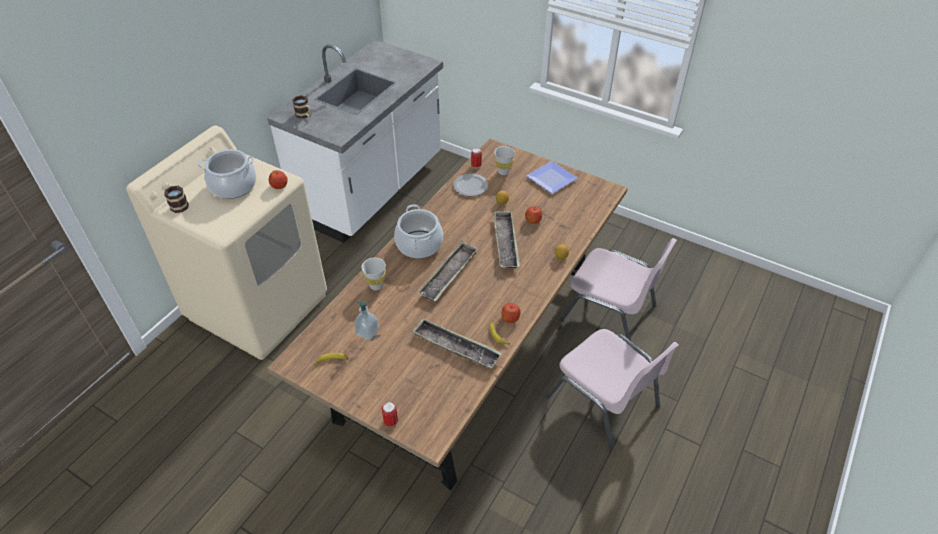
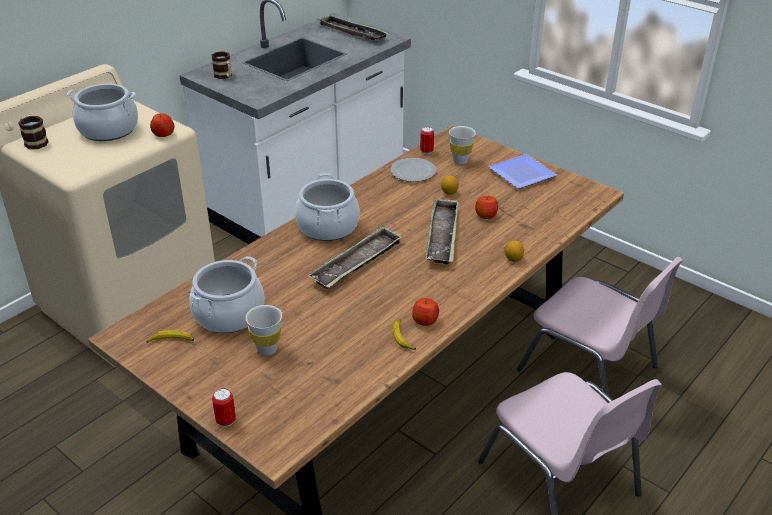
camera: 10 degrees right, 10 degrees down
soap dispenser [354,301,379,340] -> cooking pot [189,256,265,333]
white cup [362,258,386,290] -> white cup moved to [246,305,282,356]
tray [412,318,502,369] -> tray moved to [318,14,388,40]

